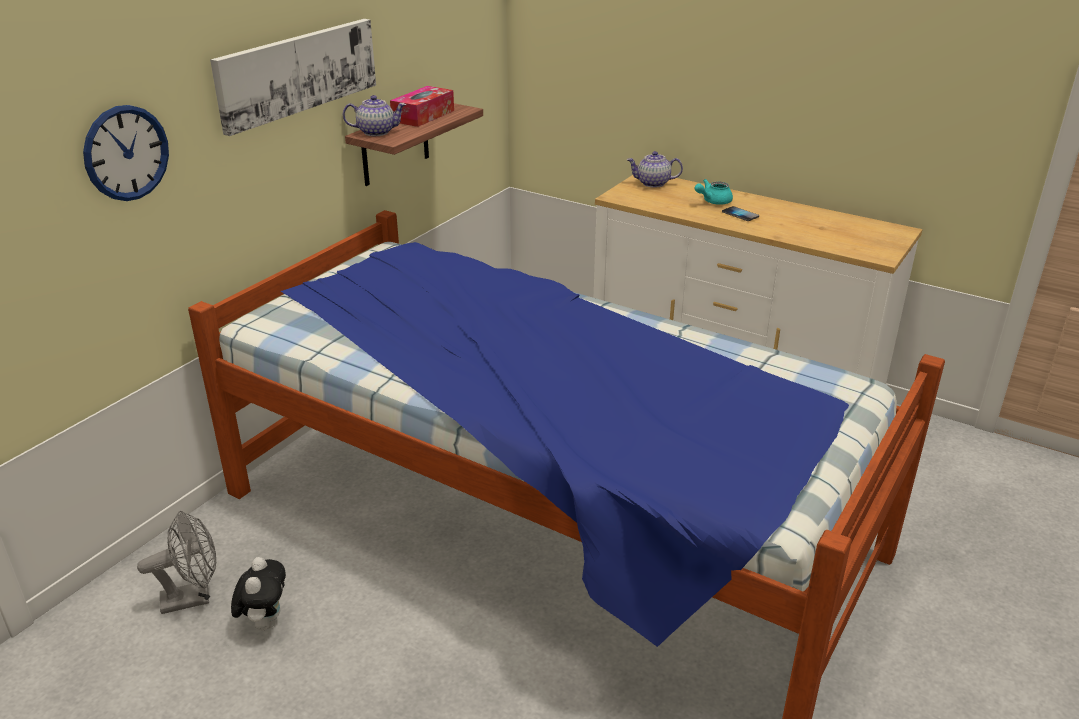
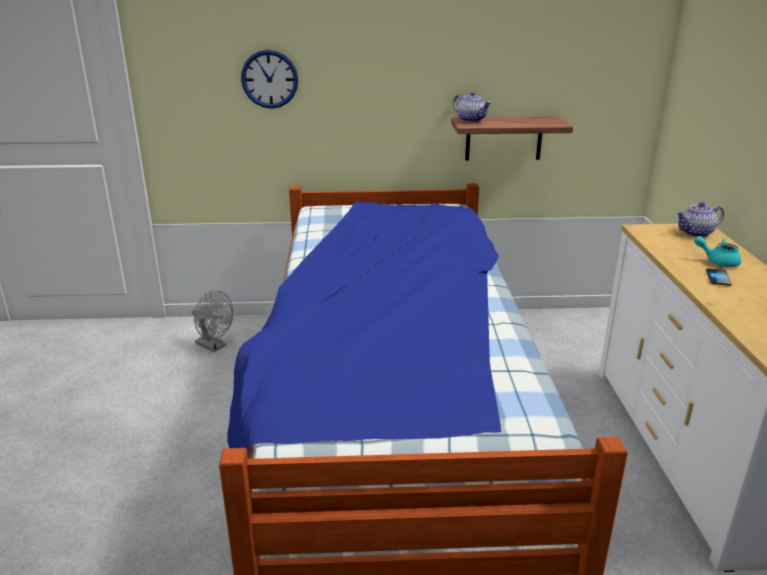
camera: 55 degrees right, 5 degrees down
picture [210,19,376,136] -> none
plush toy [231,557,286,631] -> none
tissue box [390,86,454,127] -> none
teapot [627,151,683,188] -> teapot turned 75 degrees counterclockwise [676,202,724,237]

